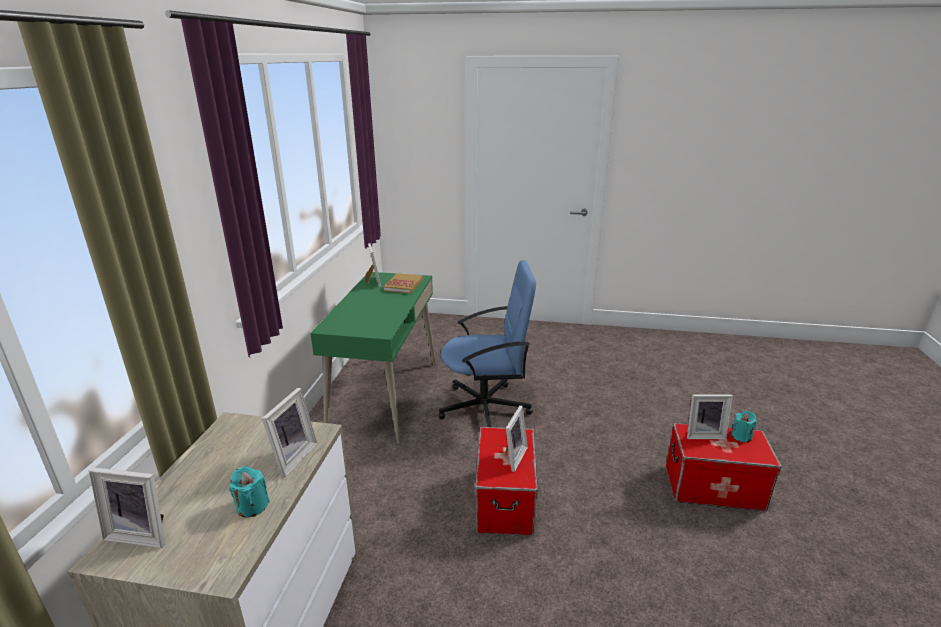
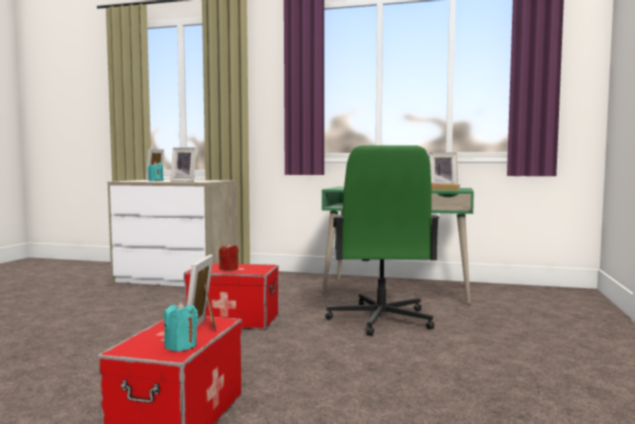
camera: 95 degrees right, 20 degrees down
blue office chair [439,260,536,427] -> green office chair [325,145,440,336]
picture frame [505,405,528,472] -> red candle [219,243,238,271]

